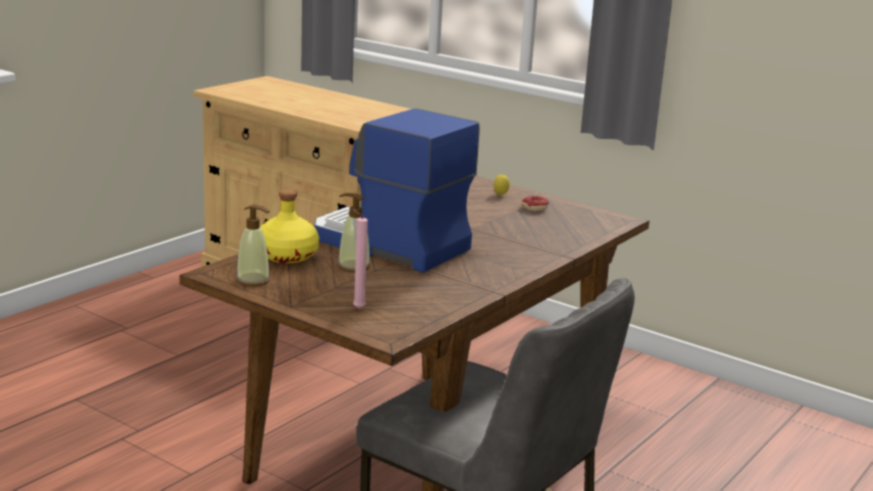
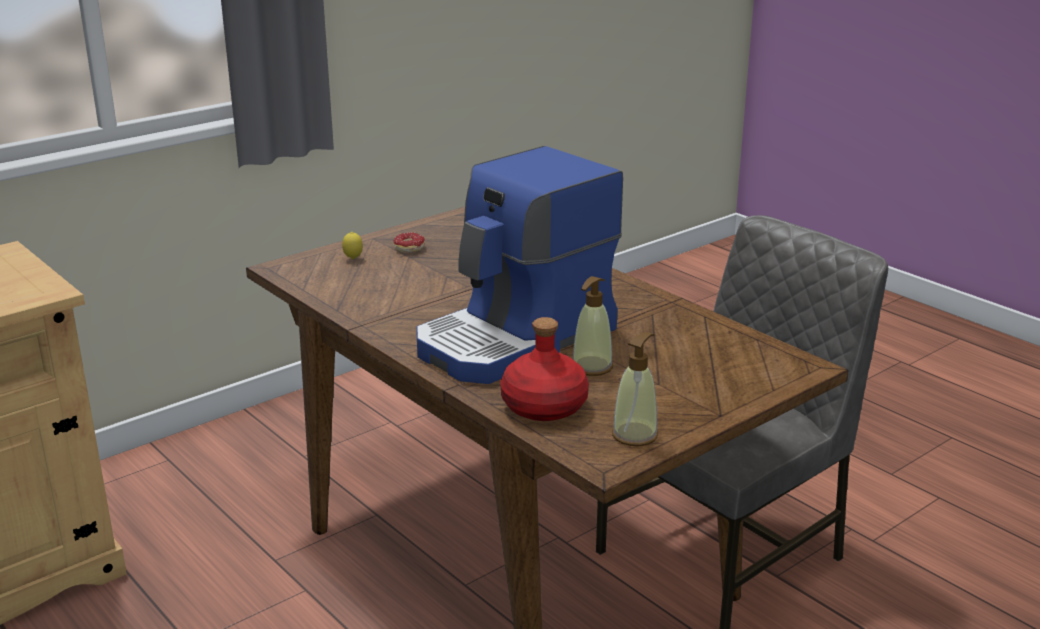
camera: 75 degrees left, 5 degrees up
yellow bottle [260,189,319,263] -> red bottle [500,317,589,421]
pink candle [351,208,368,309] -> none

